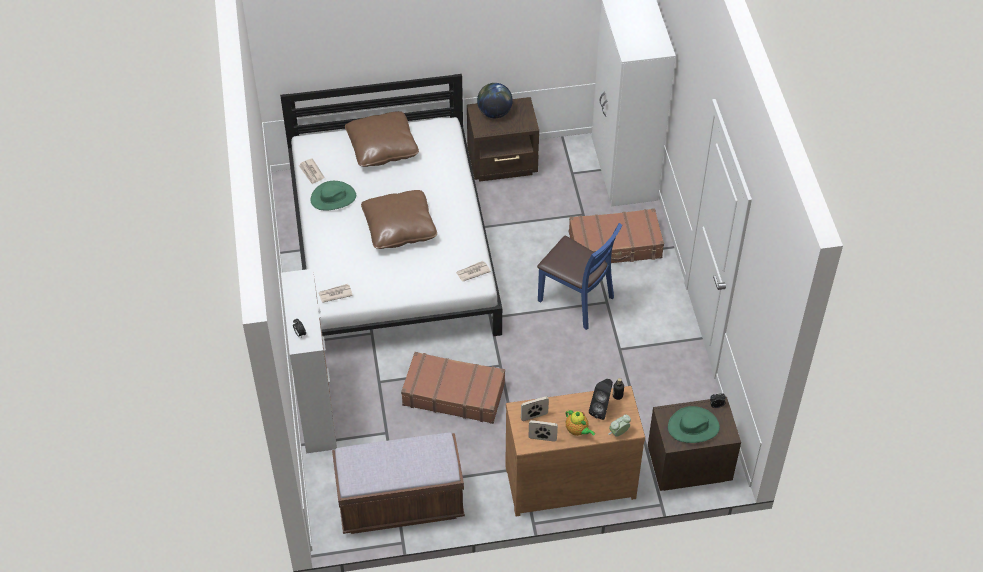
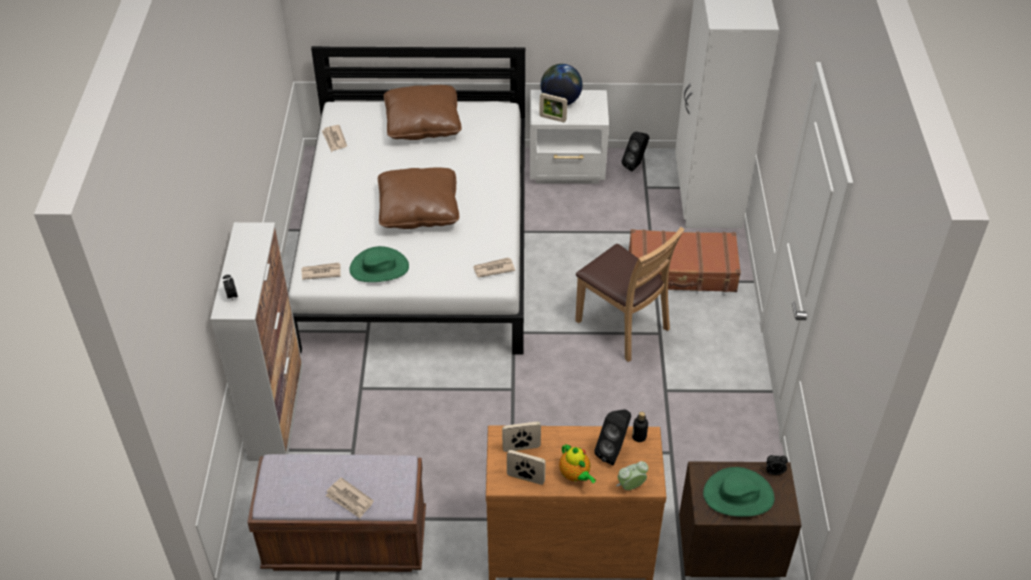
camera: 10 degrees right, 5 degrees down
green hat [310,181,356,210] -> green hat moved to [349,246,409,282]
brown suitcase [401,352,505,424] -> none
brown nightstand [467,97,539,182] -> white nightstand [530,90,609,184]
blue chair [537,223,622,330] -> brown chair [575,227,685,362]
none -> newspaper [325,477,374,518]
none -> picture frame [539,93,567,122]
none -> black speaker [622,132,649,171]

